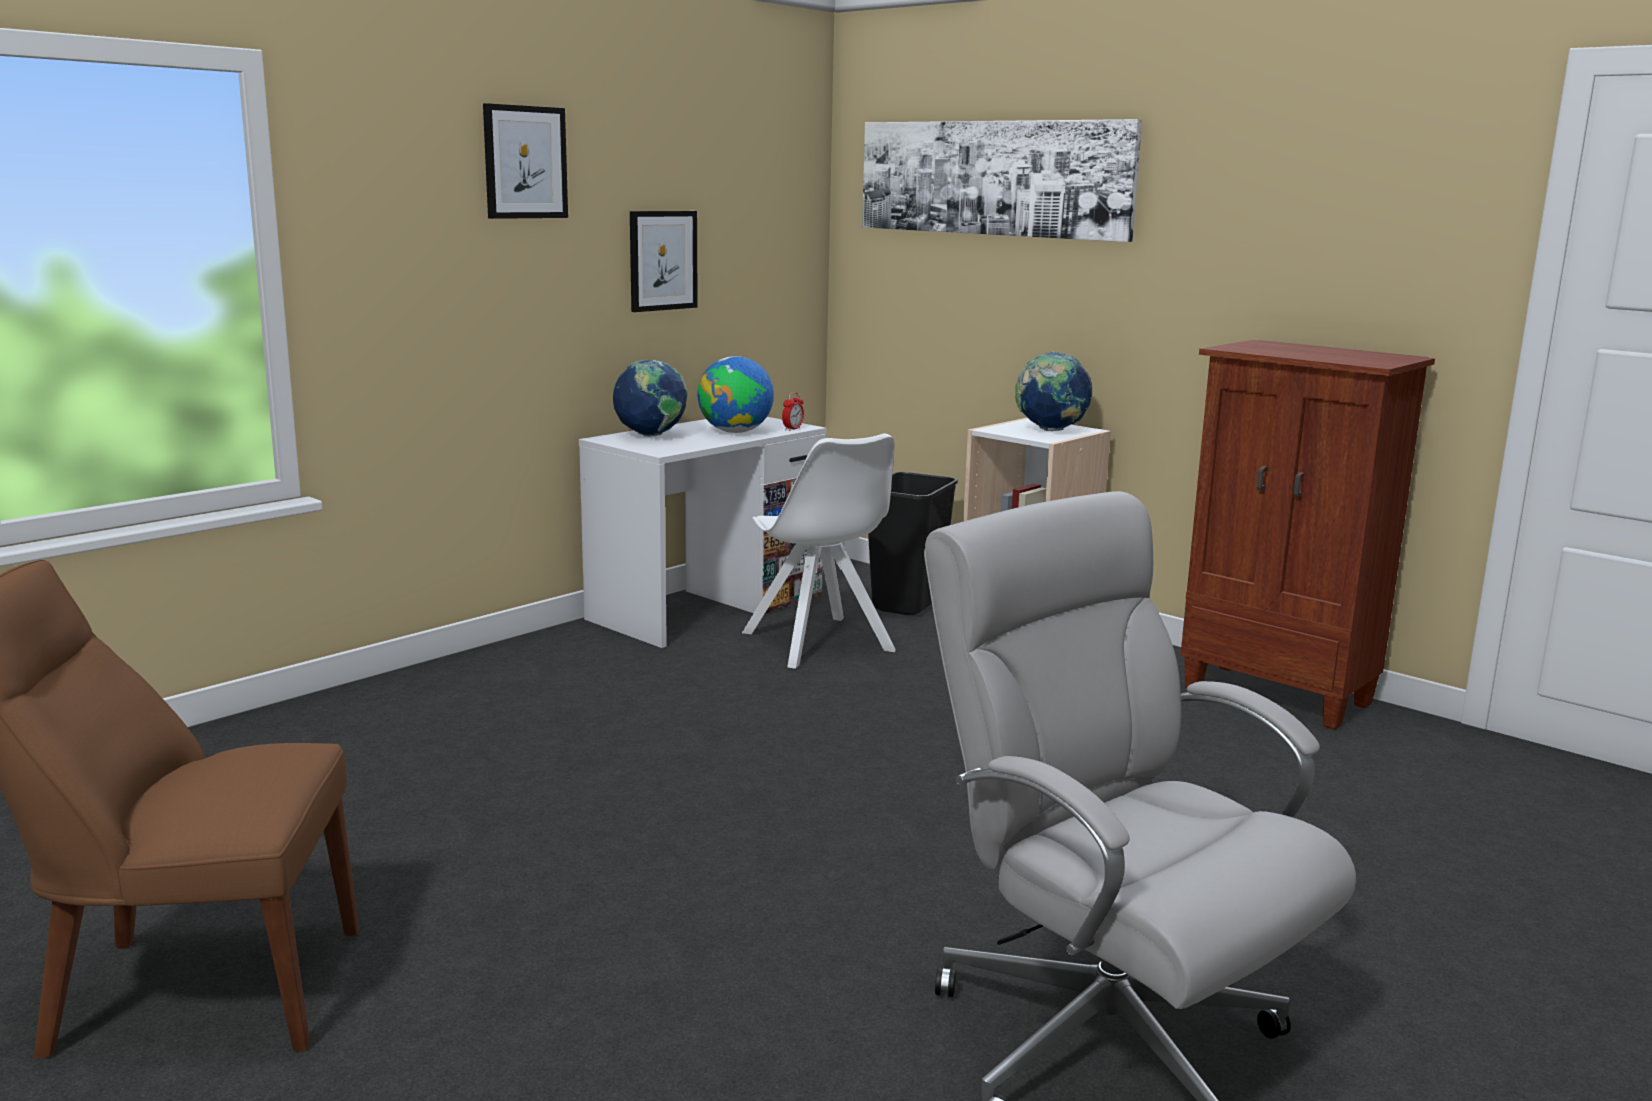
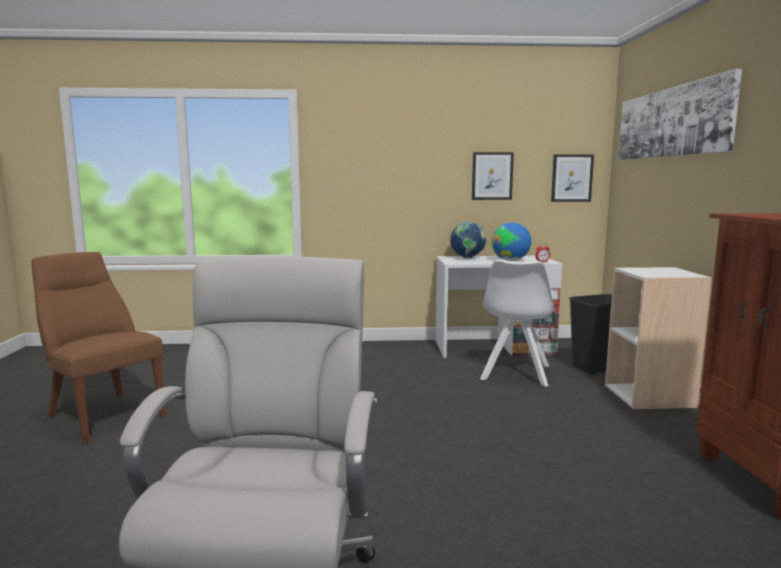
camera: 45 degrees right, 5 degrees down
picture [483,103,568,219] -> picture moved to [551,154,594,202]
globe [1015,351,1092,431] -> none

